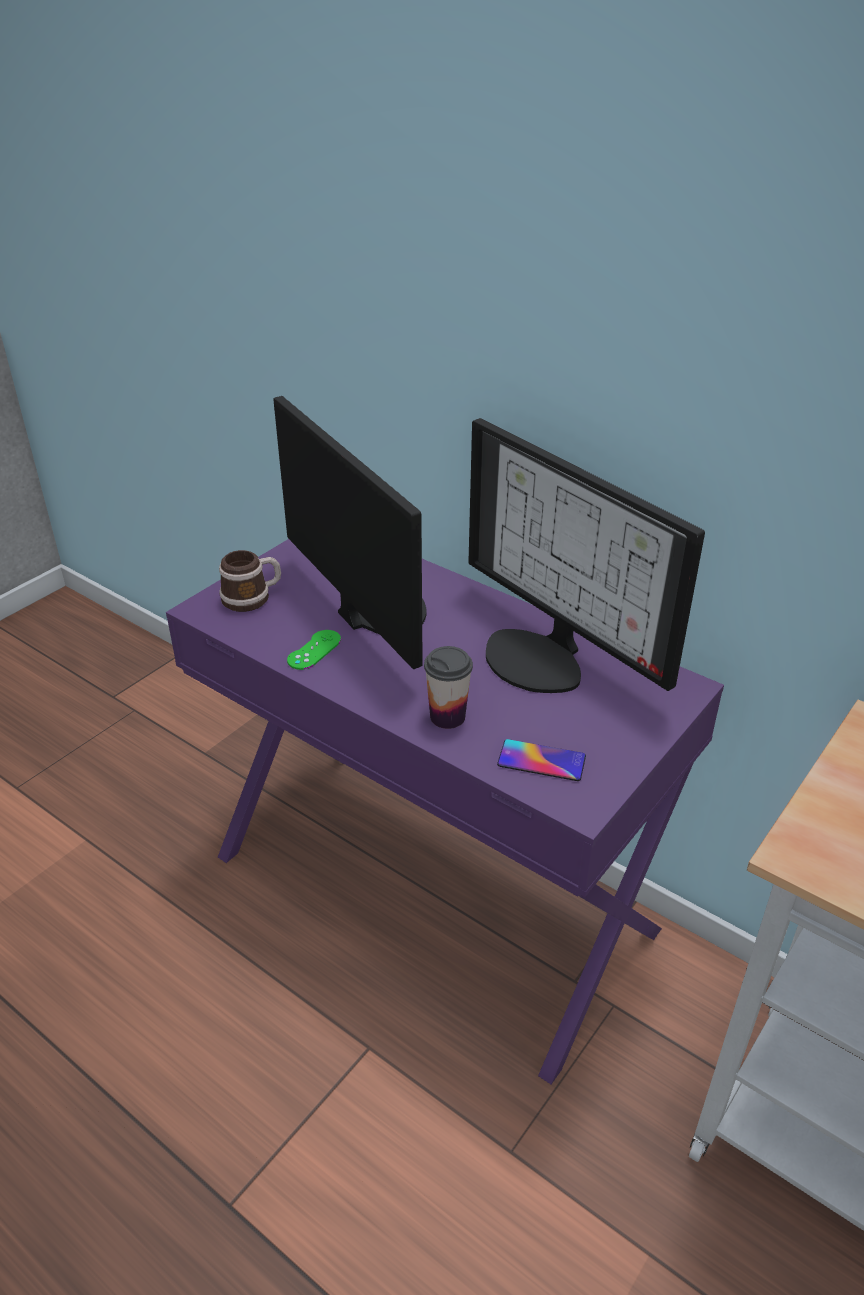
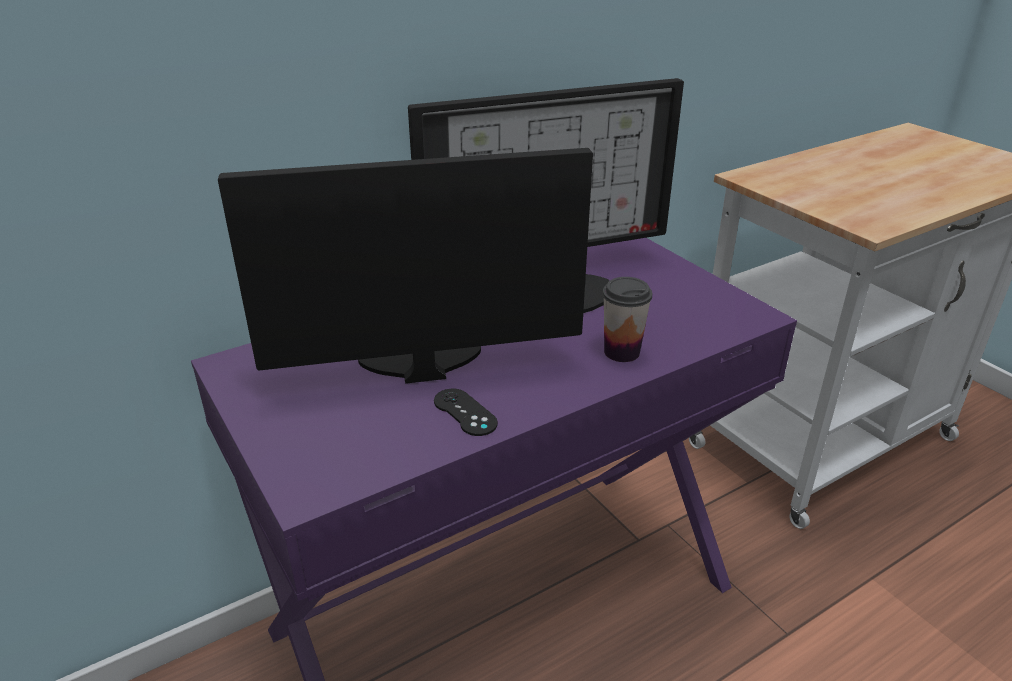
camera: 70 degrees left, 5 degrees down
mug [219,550,281,612] -> none
green game controller [287,630,341,670] -> black game controller [434,389,498,436]
phone [497,739,586,781] -> none

